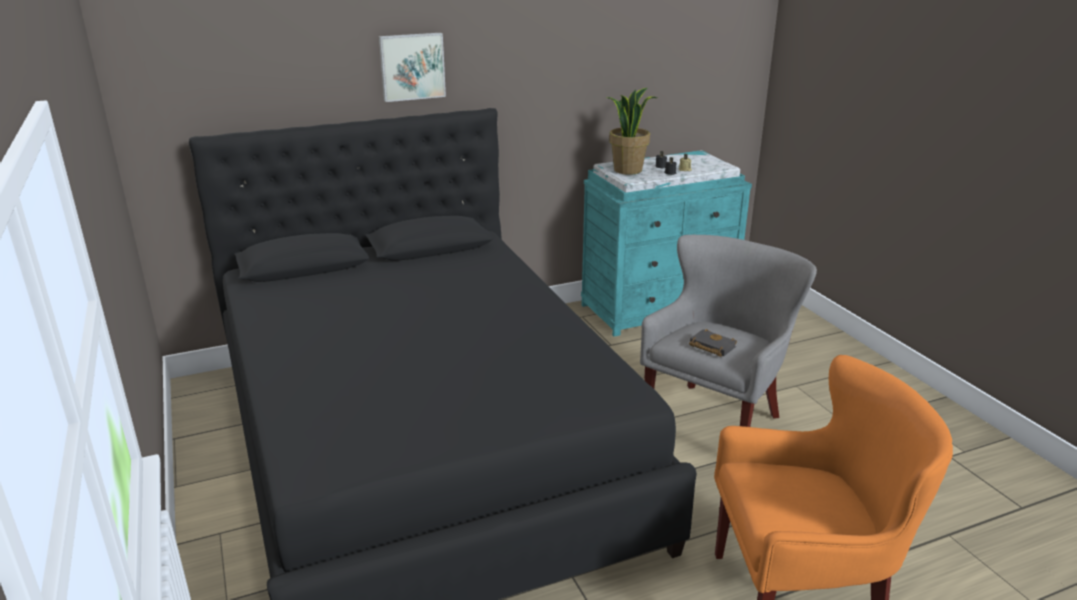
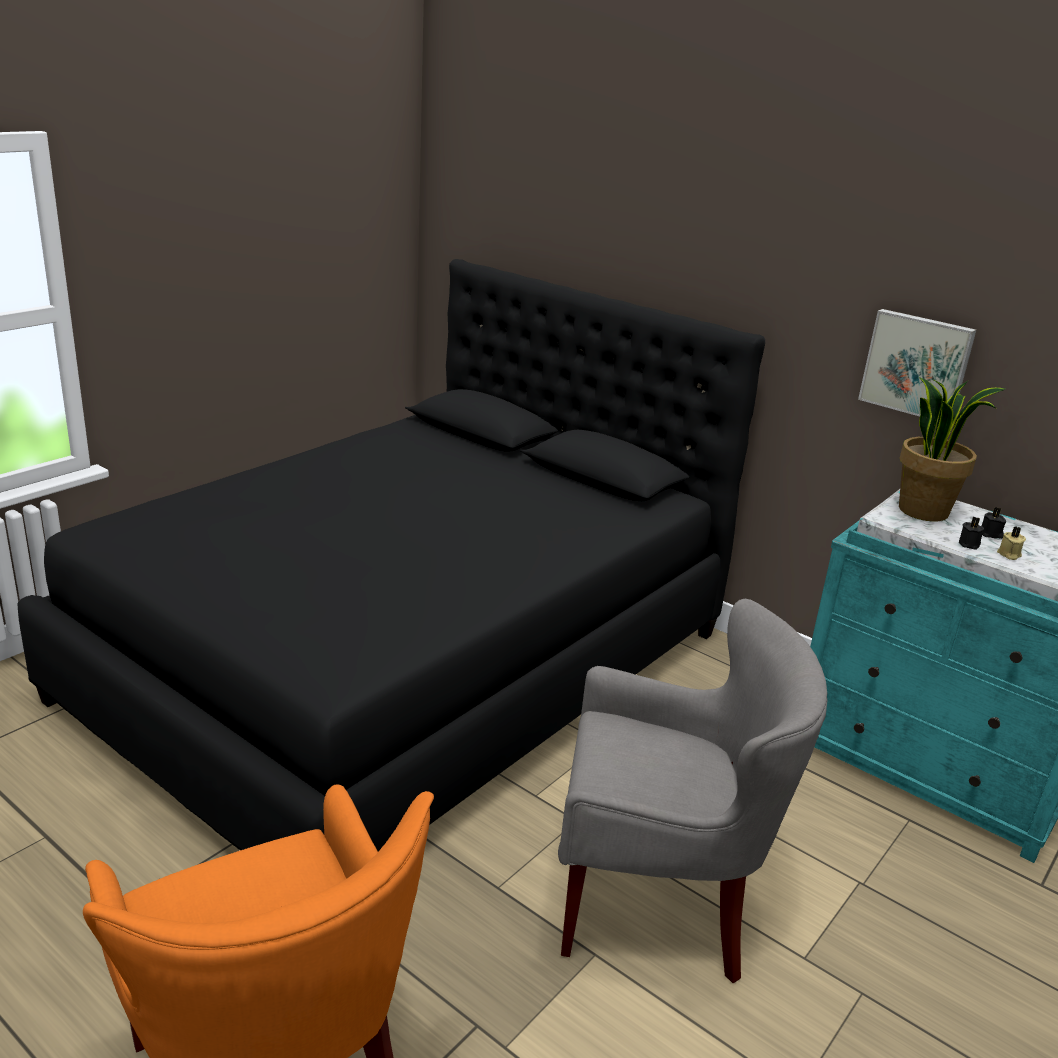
camera: 60 degrees right, 0 degrees up
picture [379,33,446,102] -> picture moved to [858,309,976,421]
black book [689,329,737,357] -> none

